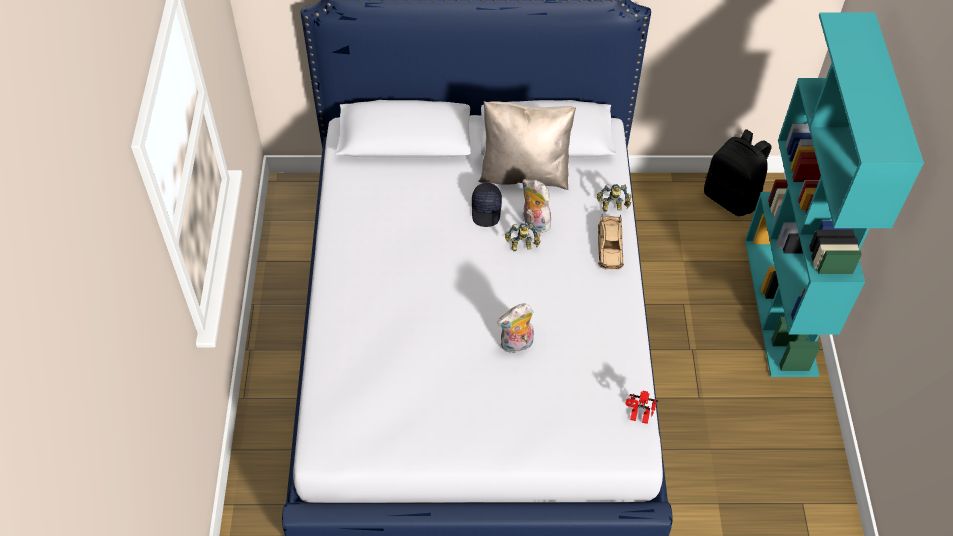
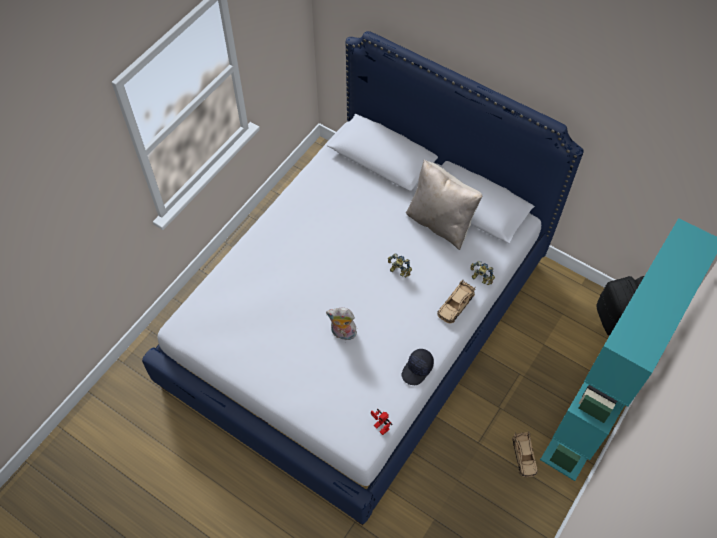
camera: 35 degrees right, 5 degrees up
black cap [472,183,502,227] -> black cap moved to [402,349,434,385]
plush toy [522,179,551,233] -> none
none -> beige toy car [512,431,538,477]

